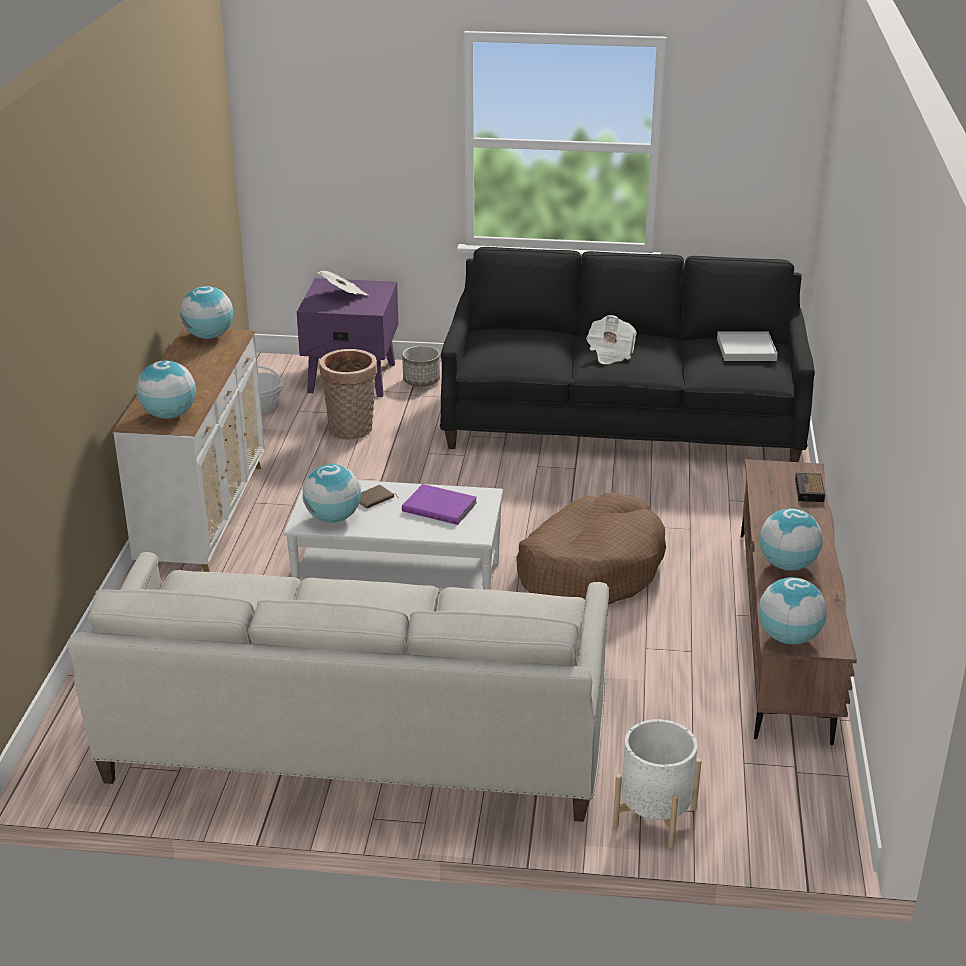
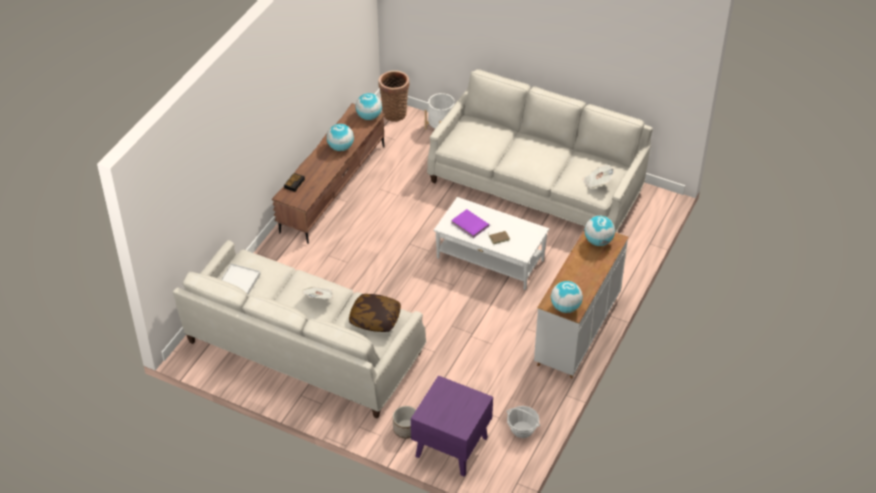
camera: 160 degrees left, 15 degrees up
globe [303,464,361,523] -> none
newspaper [317,271,368,295] -> newspaper moved to [582,165,615,189]
basket [320,349,377,440] -> basket moved to [379,70,409,122]
black sofa [440,247,815,462] -> white sofa [173,240,426,419]
brown dog bed [516,492,666,604] -> none
none -> pillow [349,294,401,332]

